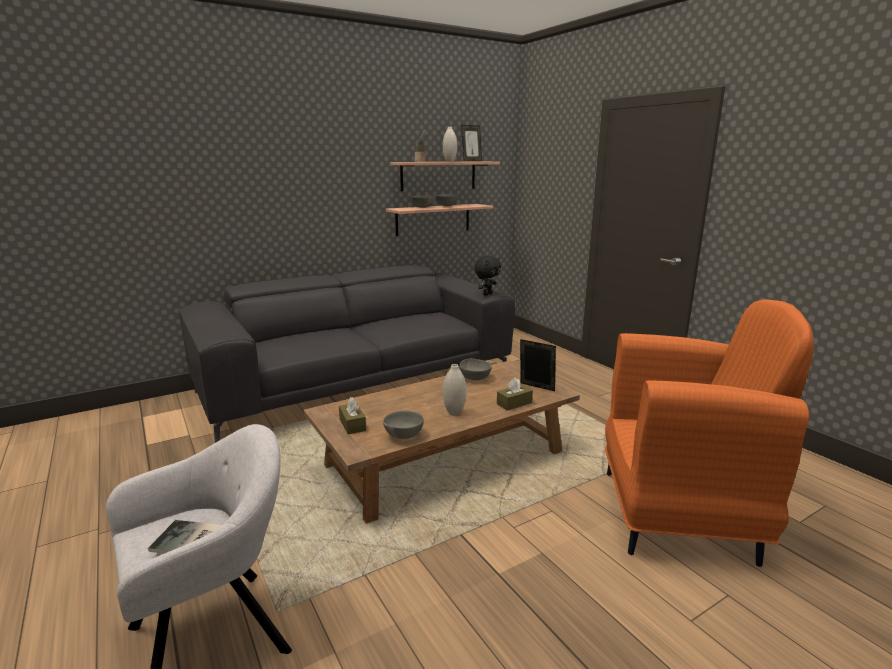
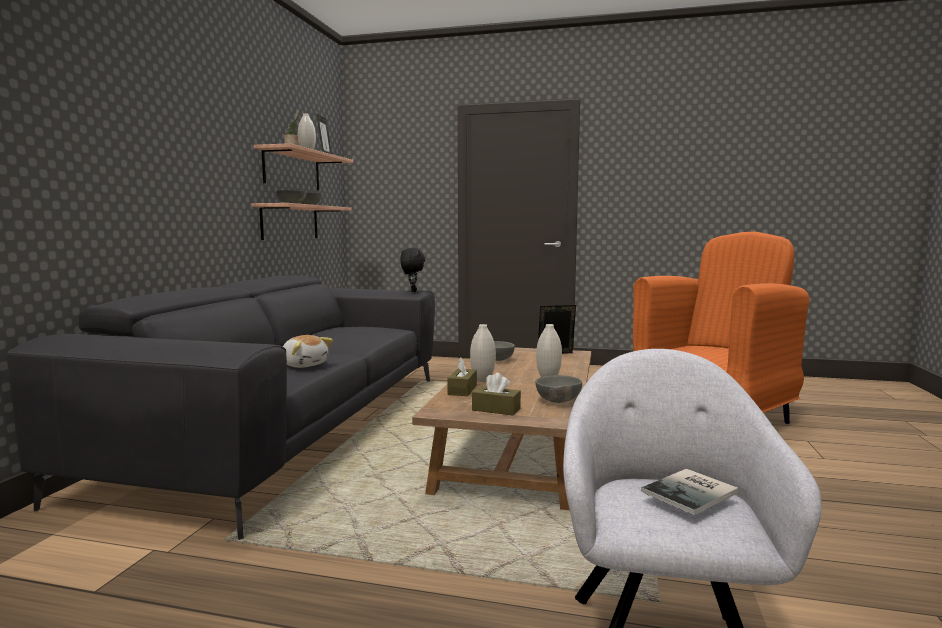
camera: 45 degrees left, 10 degrees down
brown tissue box [497,377,533,411] -> brown tissue box moved to [447,358,477,396]
none -> plush toy [283,335,333,368]
none -> white vase [470,324,496,382]

